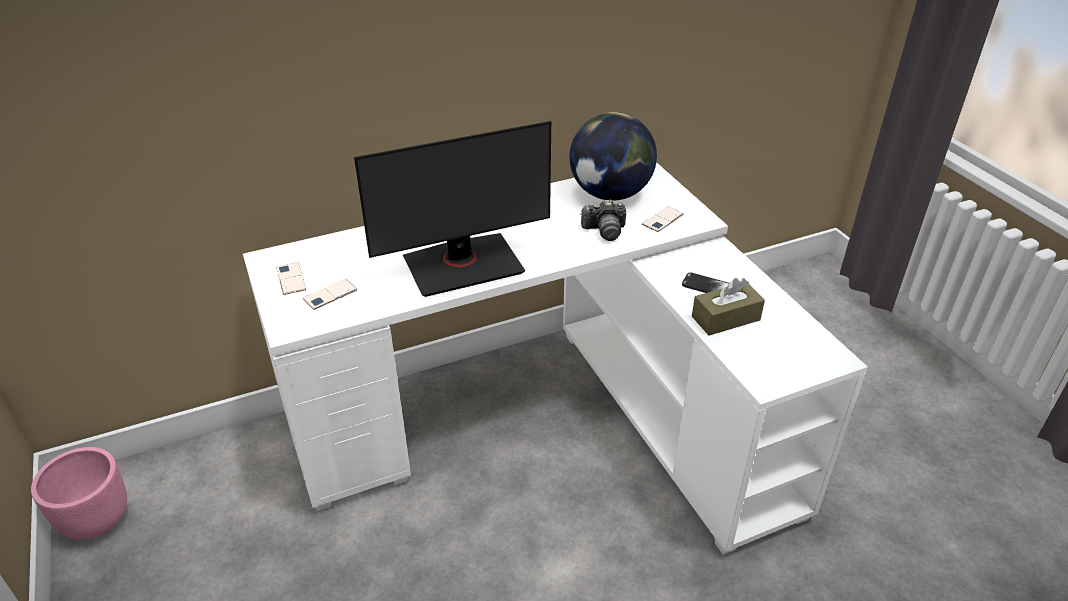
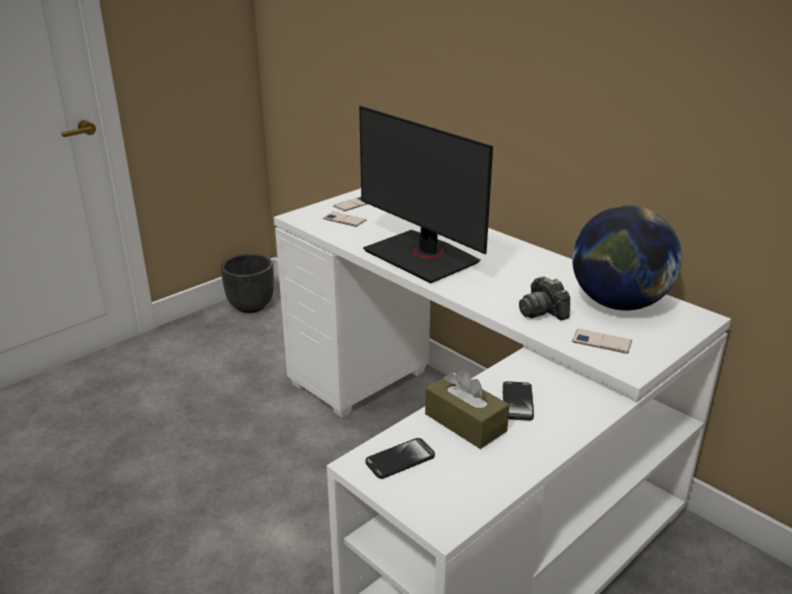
camera: 70 degrees right, 10 degrees down
pink planter [31,447,127,539] -> black planter [221,254,274,313]
none -> phone [365,438,435,479]

